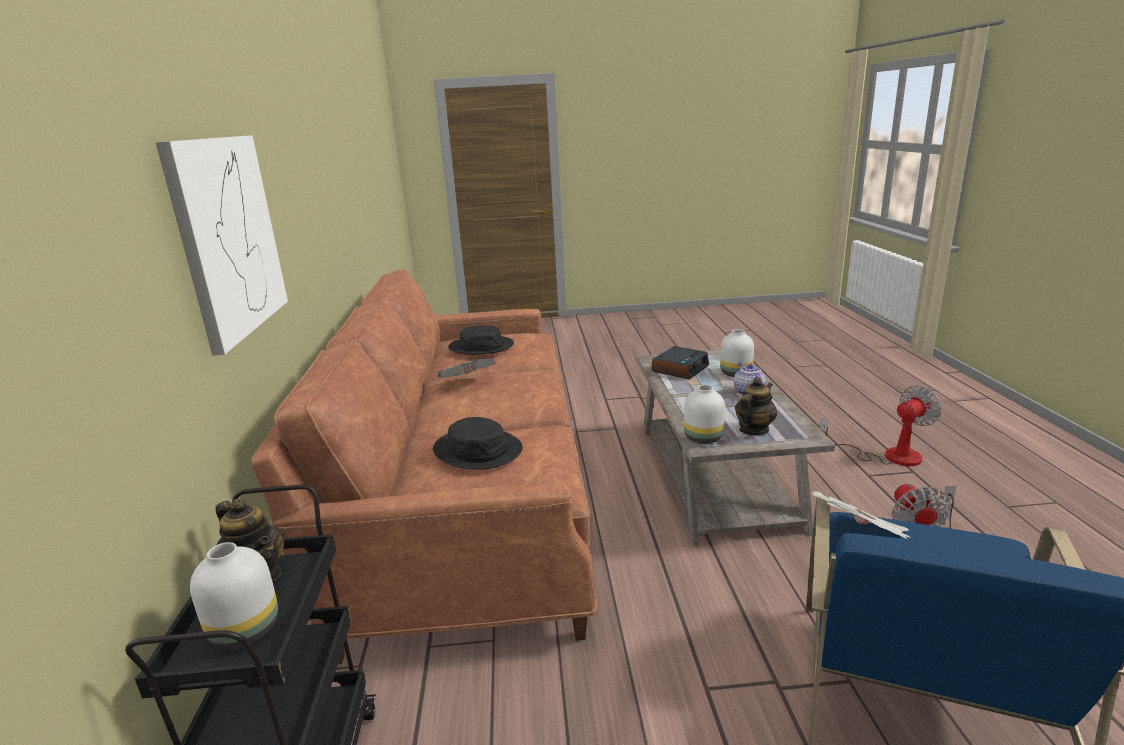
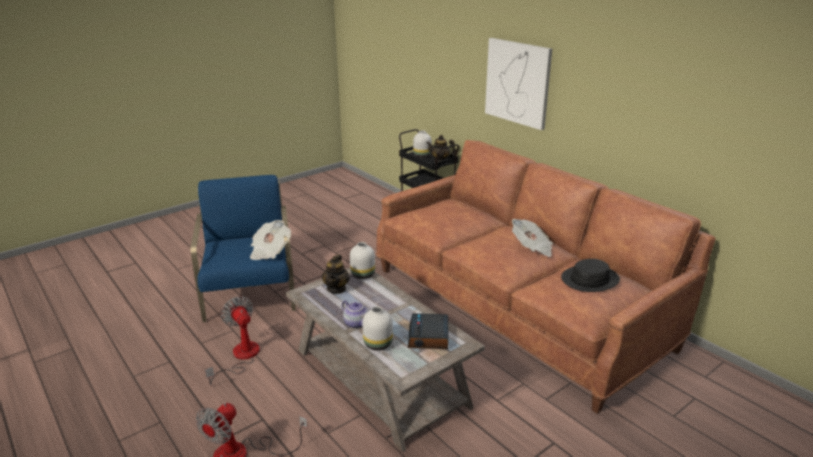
camera: 145 degrees right, 5 degrees up
black hat [433,417,523,470] -> none

